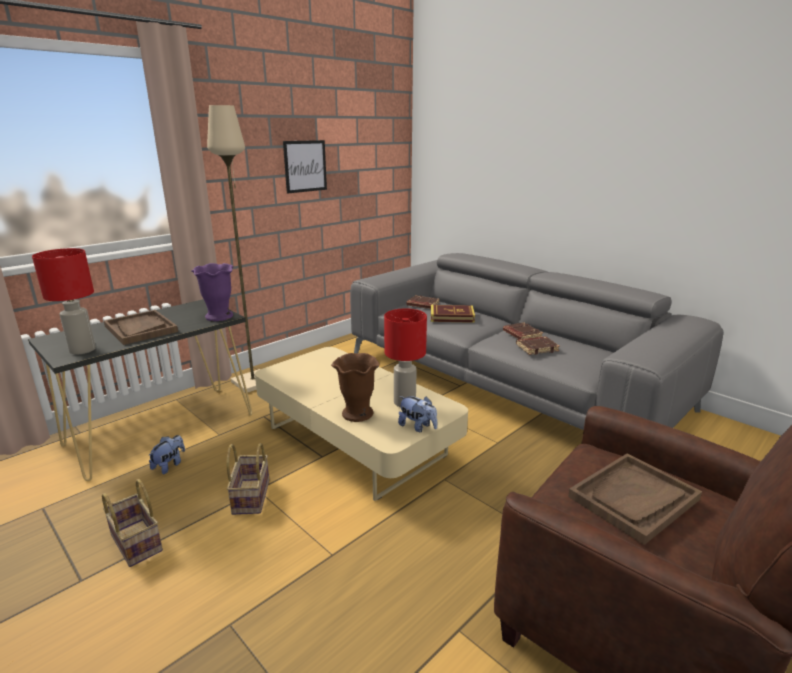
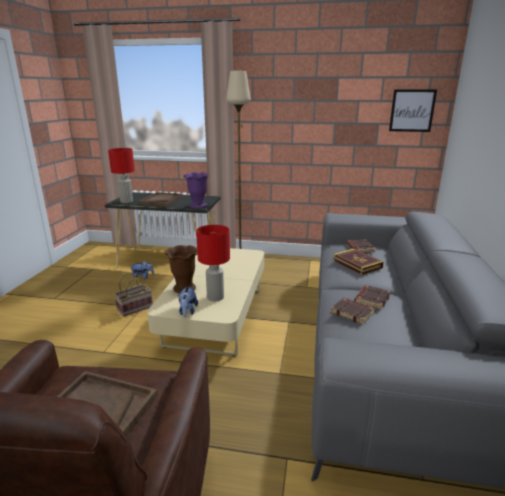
camera: 55 degrees right, 0 degrees up
basket [102,479,163,567] -> none
picture [283,140,327,193] -> picture moved to [389,90,437,132]

